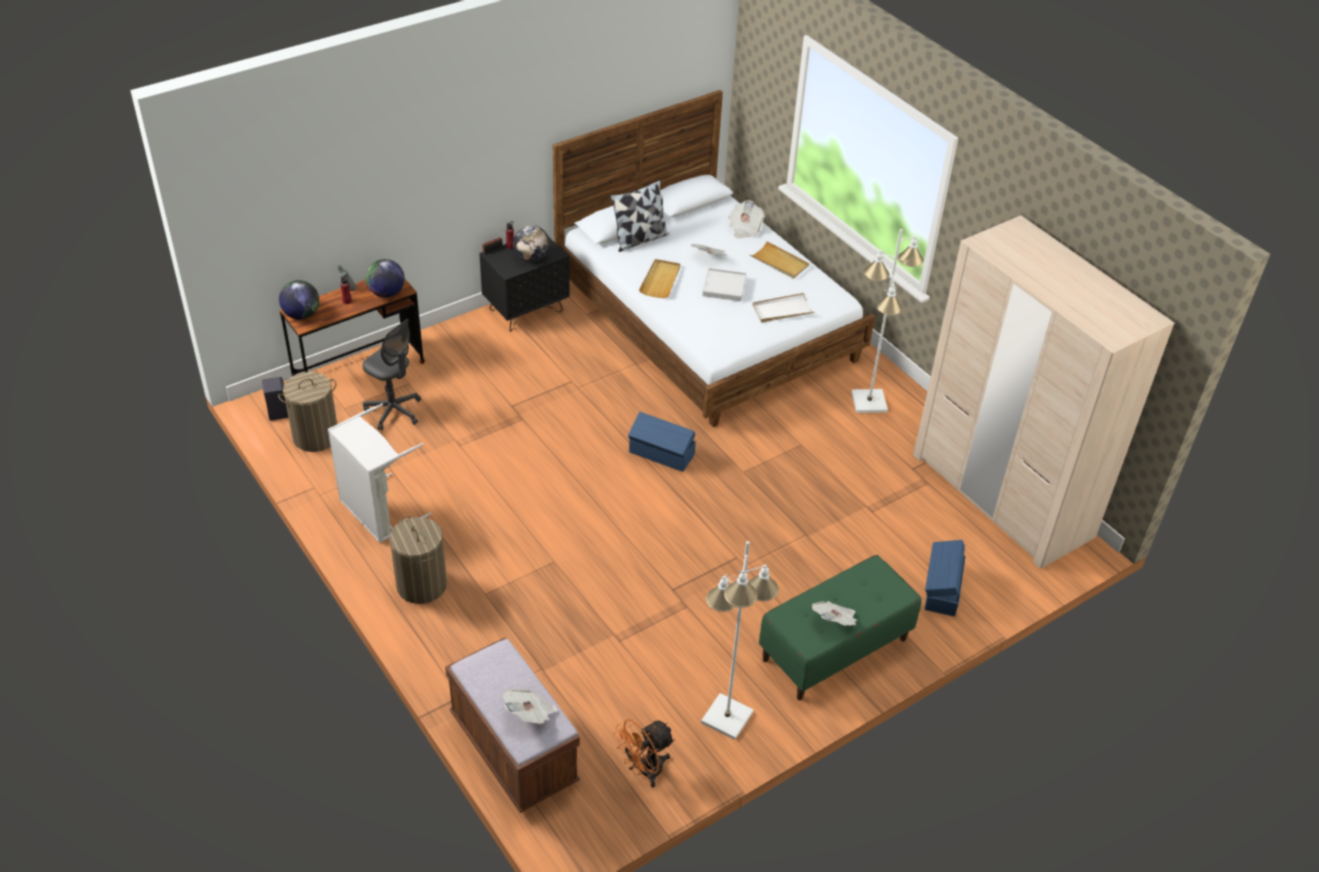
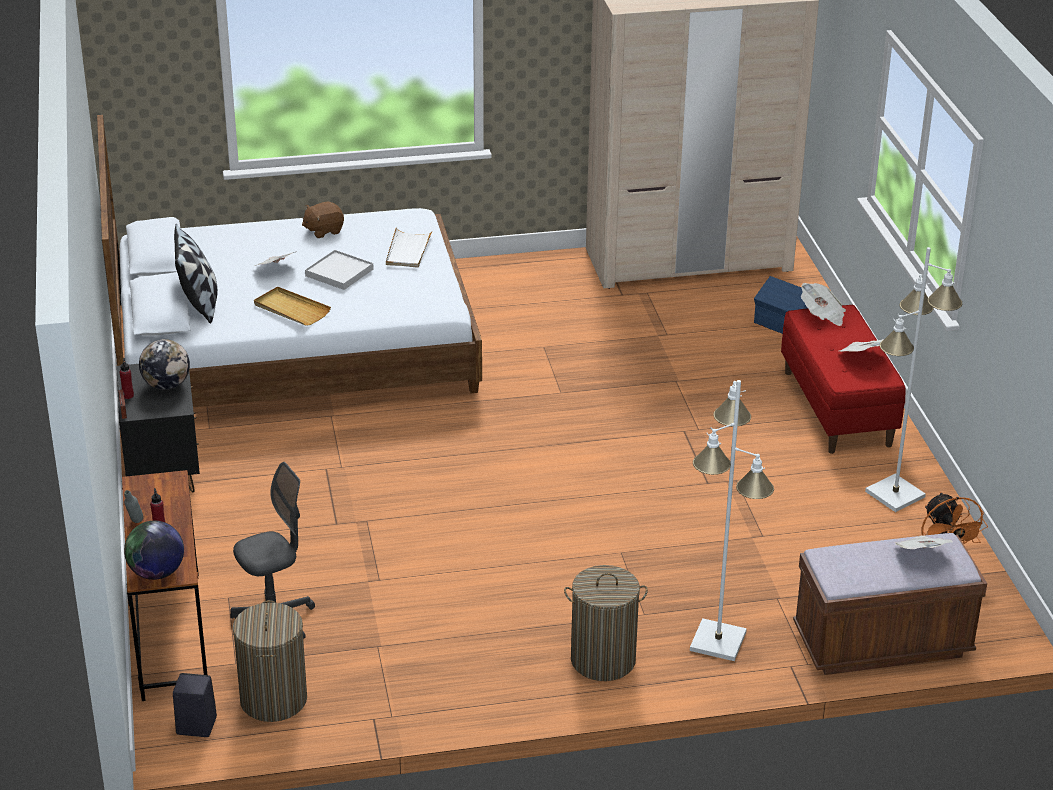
camera: 65 degrees left, 10 degrees down
grey laundry basket [328,403,431,543] -> none
globe [366,259,405,298] -> none
blue storage box [628,412,696,472] -> none
newspaper [729,200,765,238] -> newspaper moved to [801,283,846,326]
beige tray [750,241,809,279] -> brown plush toy [302,202,344,238]
green bench [759,555,922,700] -> red bench [781,305,906,454]
white floor lamp [851,229,924,413] -> white floor lamp moved to [690,380,774,661]

